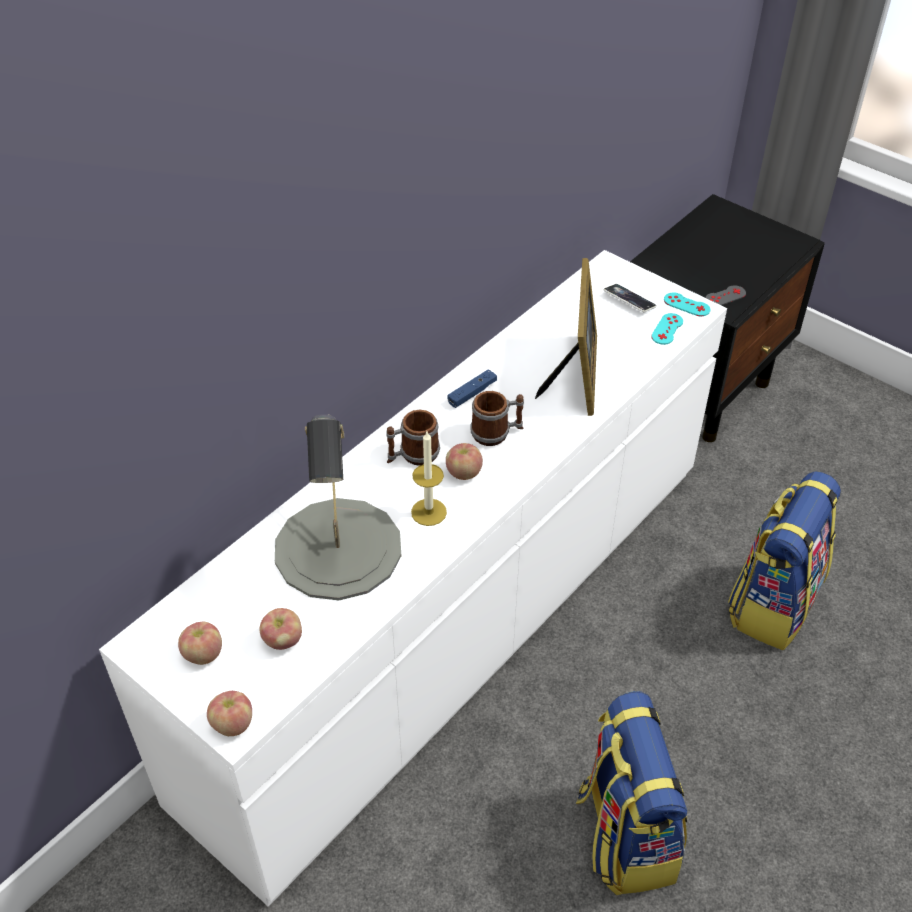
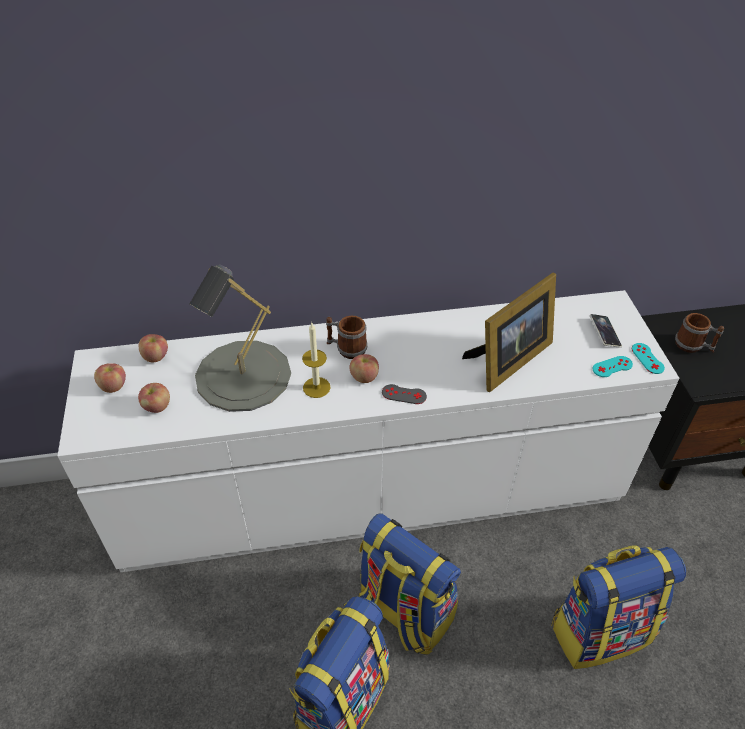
camera: 40 degrees right, 0 degrees up
apple [207,691,252,736] -> apple moved to [139,334,168,362]
blue game controller [448,369,497,408] -> none
mug [470,391,524,446] -> mug moved to [675,313,724,353]
grey game controller [705,286,746,306] -> grey game controller moved to [382,384,427,404]
none -> backpack [359,513,461,655]

